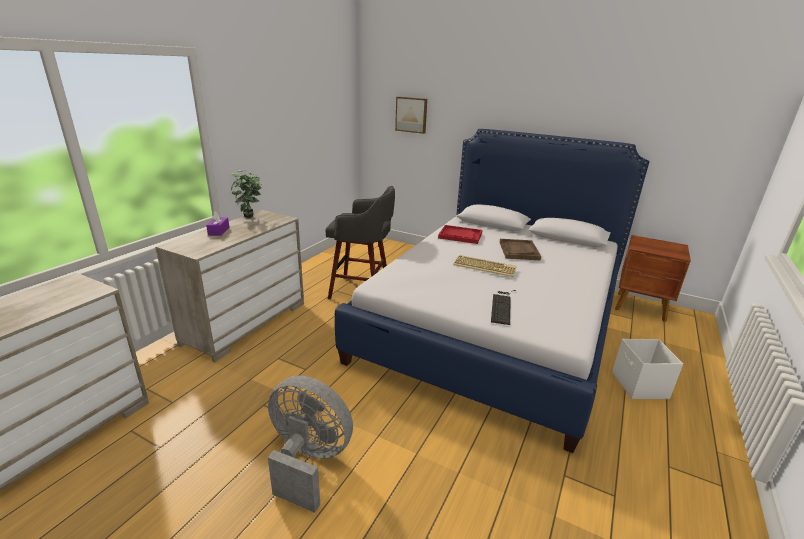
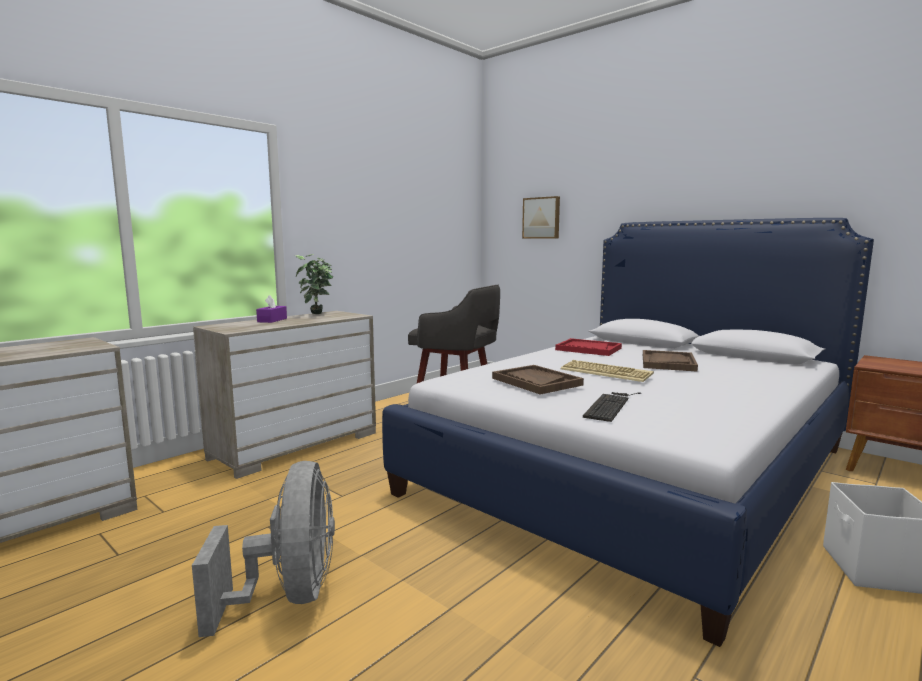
camera: 15 degrees right, 15 degrees down
grey fan [268,376,353,513] -> grey fan turned 45 degrees clockwise [192,461,335,637]
none -> brown tray [492,365,584,395]

